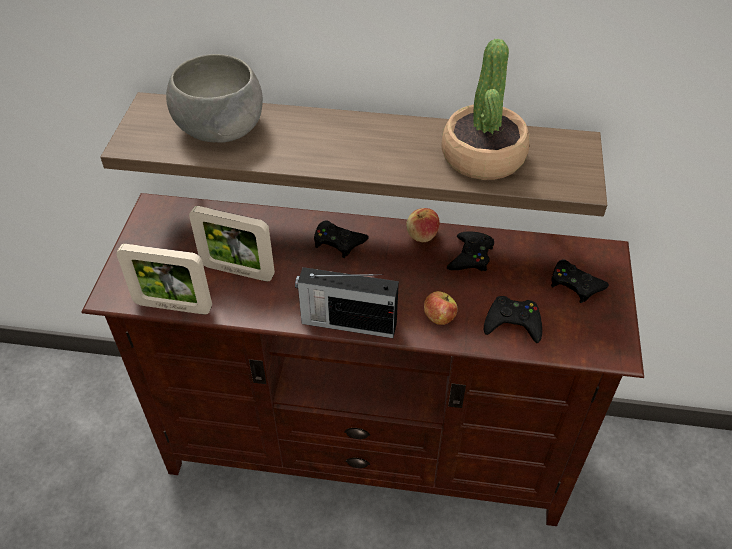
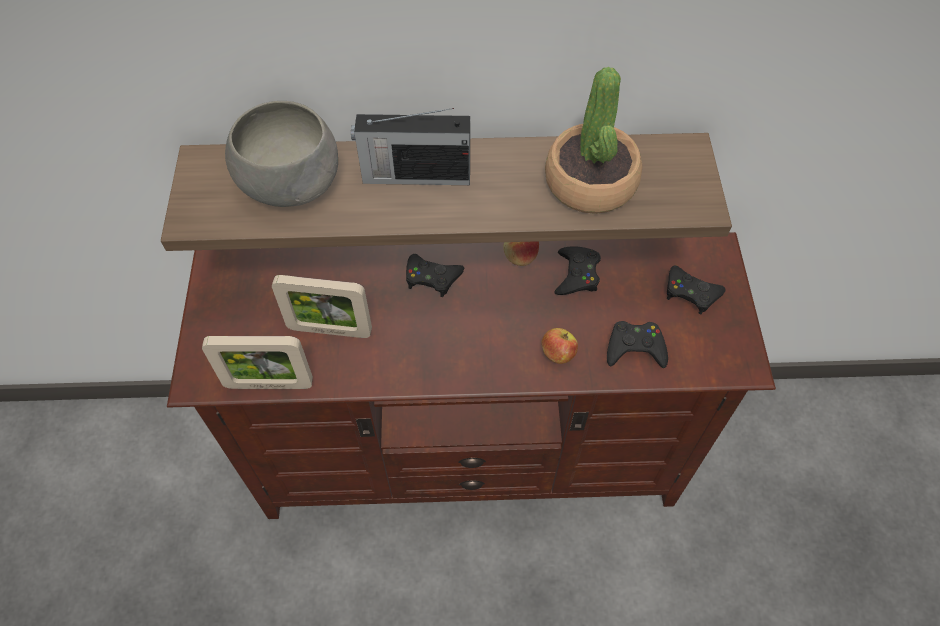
camera: 10 degrees left, 10 degrees up
radio [295,267,399,338] -> radio moved to [351,108,470,185]

